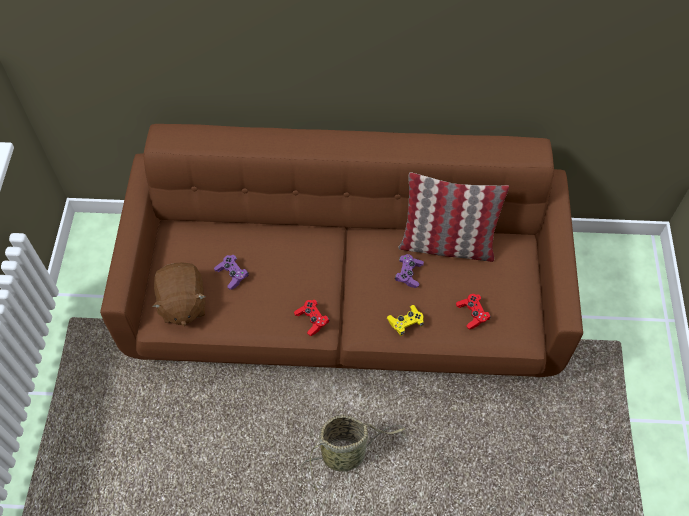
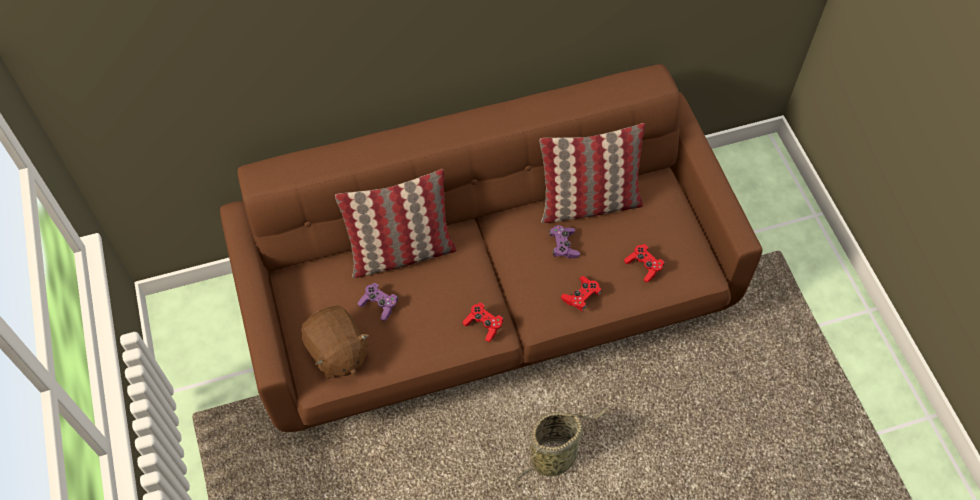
camera: 20 degrees left, 0 degrees up
yellow game controller [387,305,424,336] -> red game controller [561,276,602,312]
none -> pillow [335,169,457,278]

